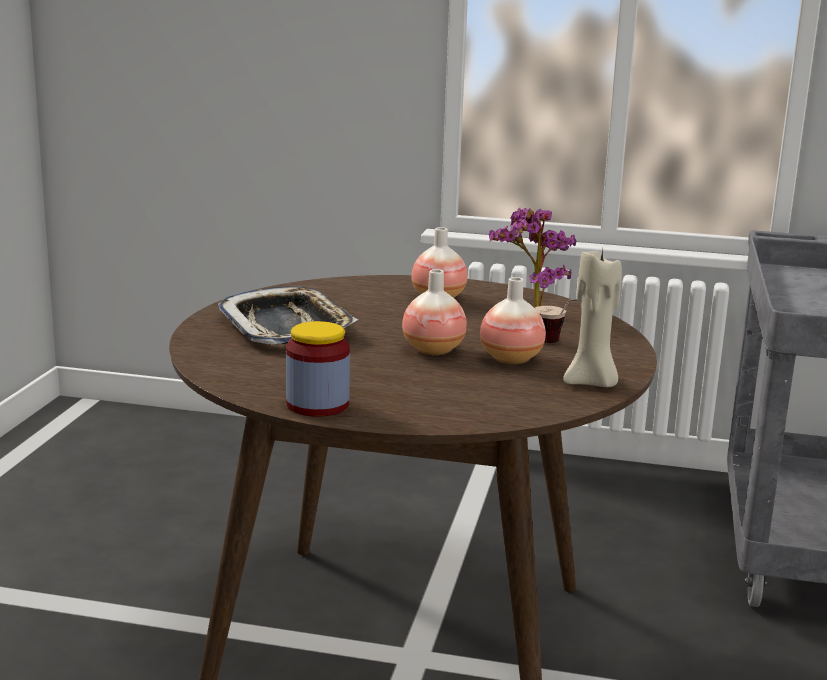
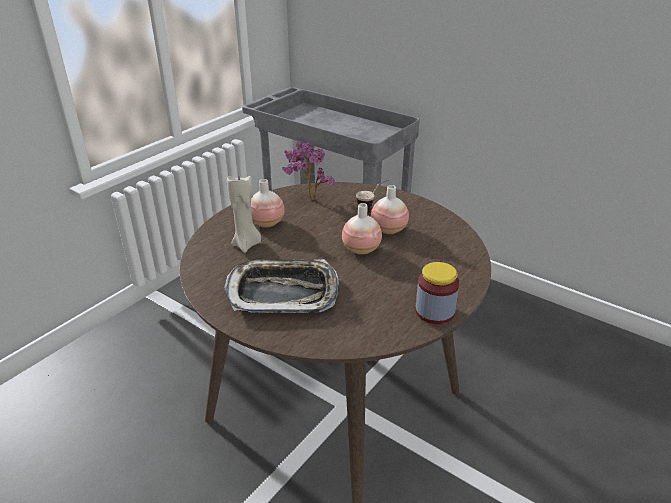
camera: 65 degrees left, 15 degrees up
beige candle [563,249,622,387] -> beige candle moved to [227,173,261,253]

